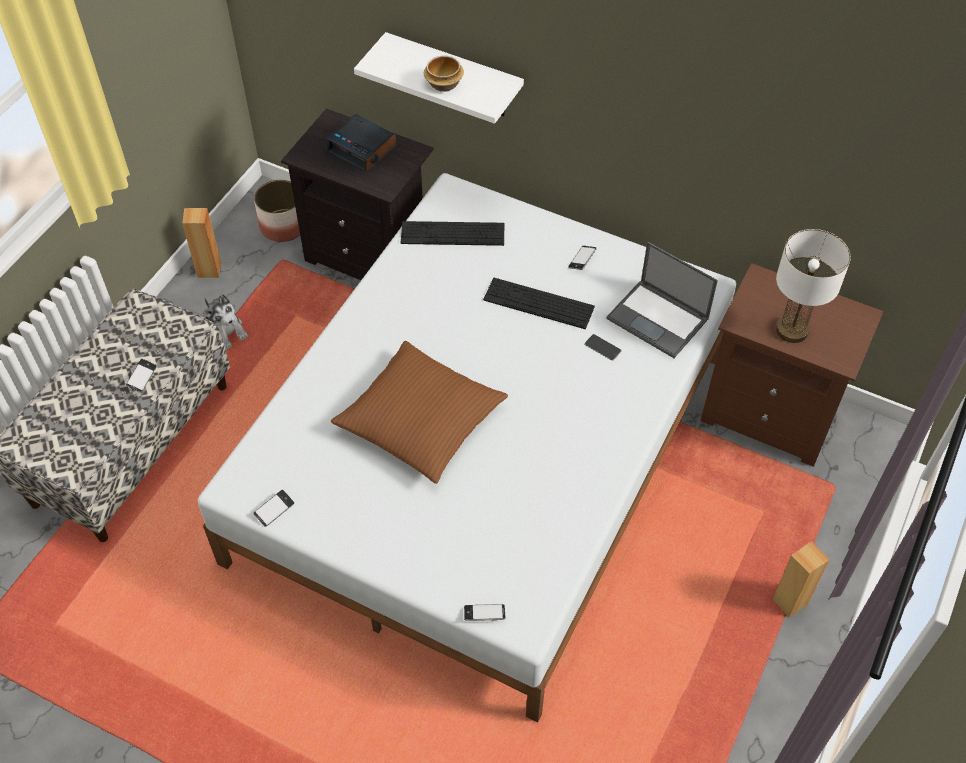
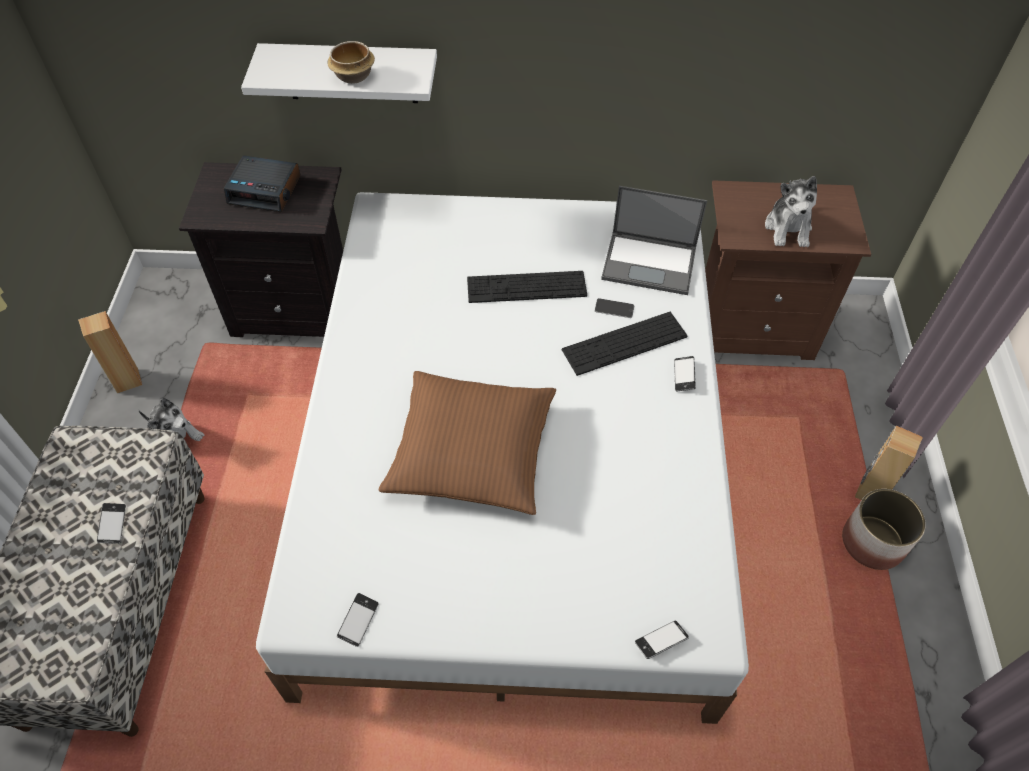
camera: 25 degrees left, 0 degrees up
planter [254,180,300,242] -> planter moved to [842,489,926,570]
keyboard [401,221,504,246] -> keyboard moved to [562,312,688,376]
phone [568,246,597,270] -> phone moved to [674,356,696,391]
table lamp [776,229,851,343] -> plush toy [765,176,817,247]

